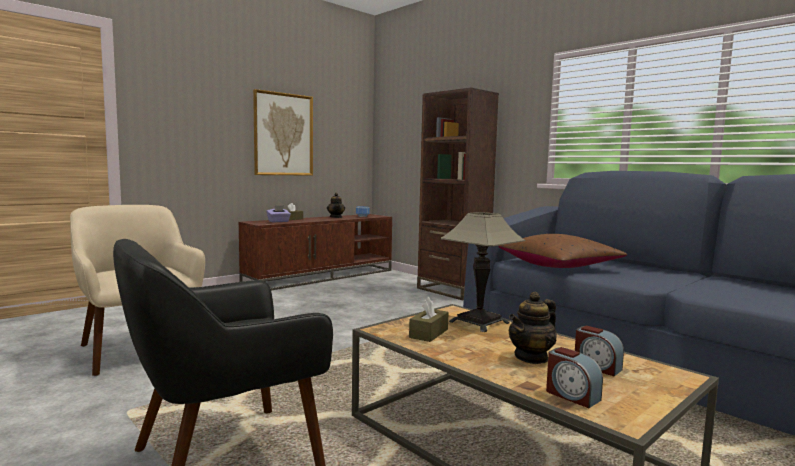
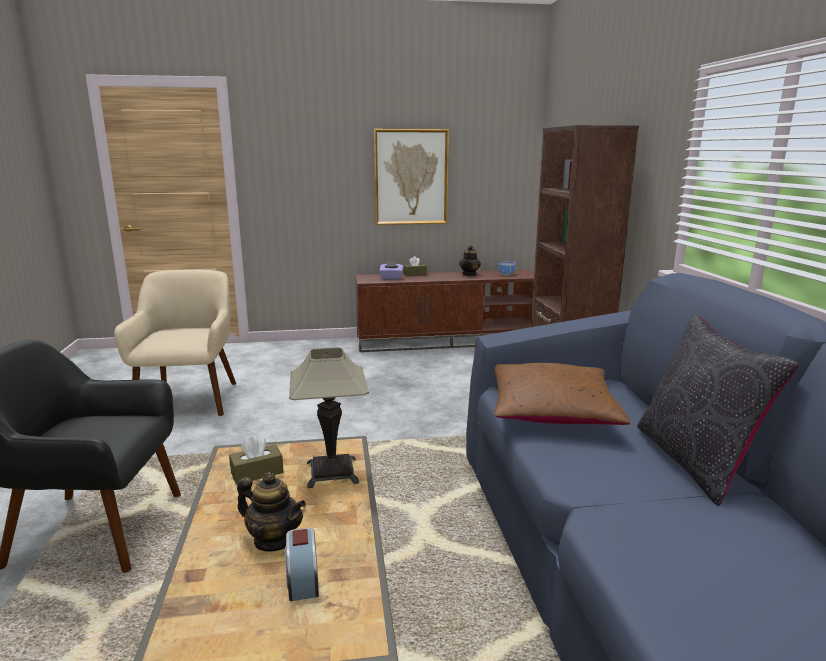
camera: 35 degrees right, 10 degrees up
teapot [509,292,556,364] -> teapot turned 150 degrees counterclockwise [237,472,306,552]
alarm clock [546,347,603,408] -> none
none -> black pillow [637,314,800,506]

